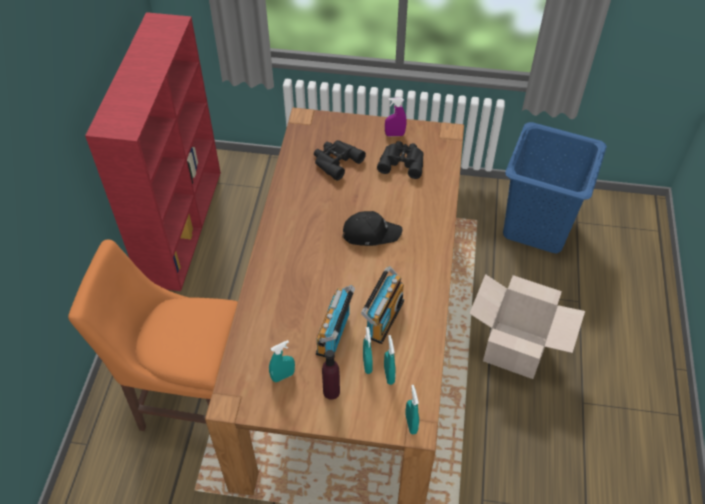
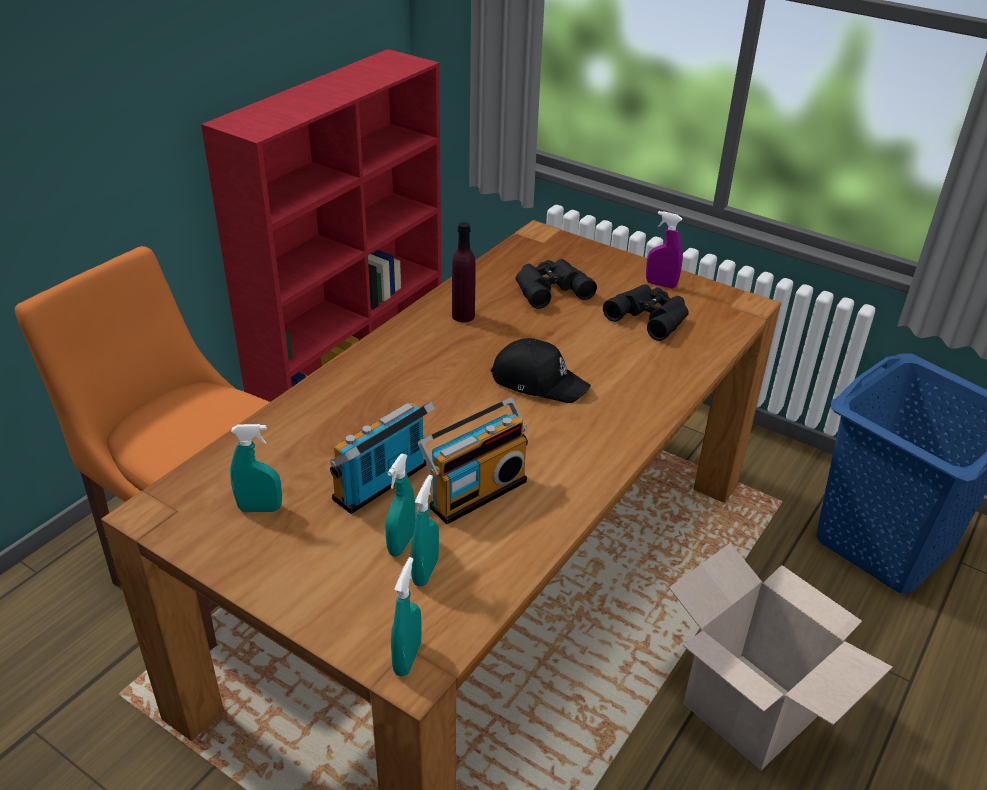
camera: 25 degrees right, 15 degrees down
purple bottle [322,350,340,400] -> purple bottle moved to [452,222,476,322]

